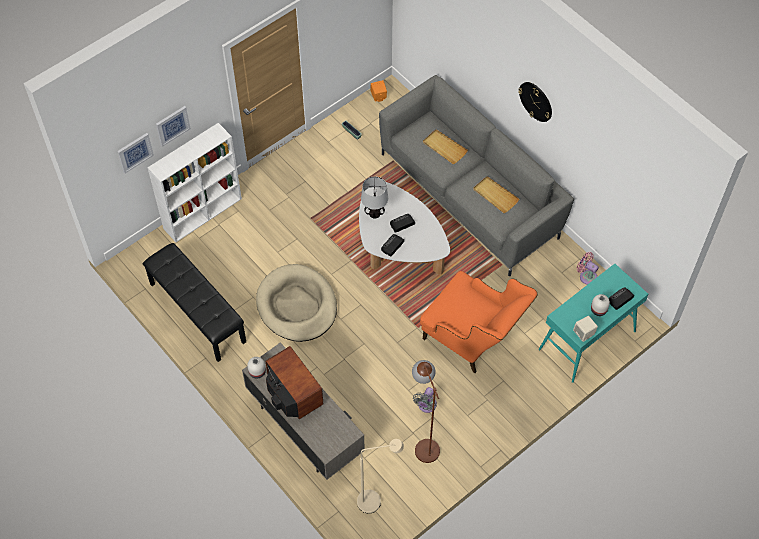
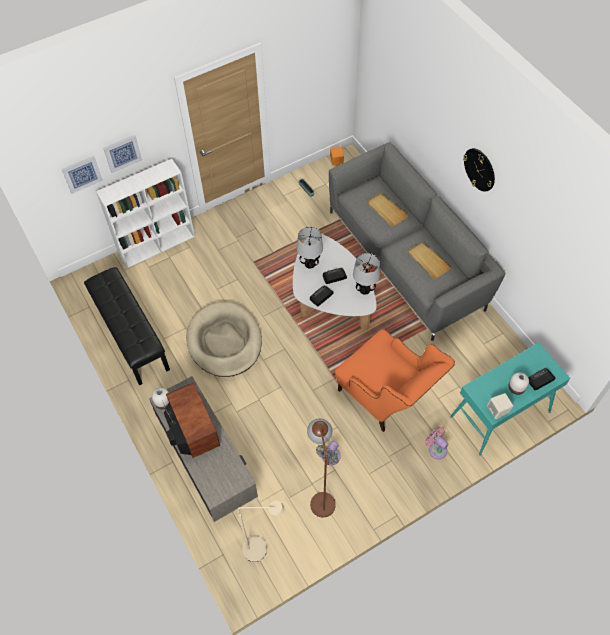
camera: 10 degrees right, 0 degrees up
pink fan [576,252,599,285] -> pink fan moved to [426,426,448,459]
none -> table lamp [353,253,380,295]

